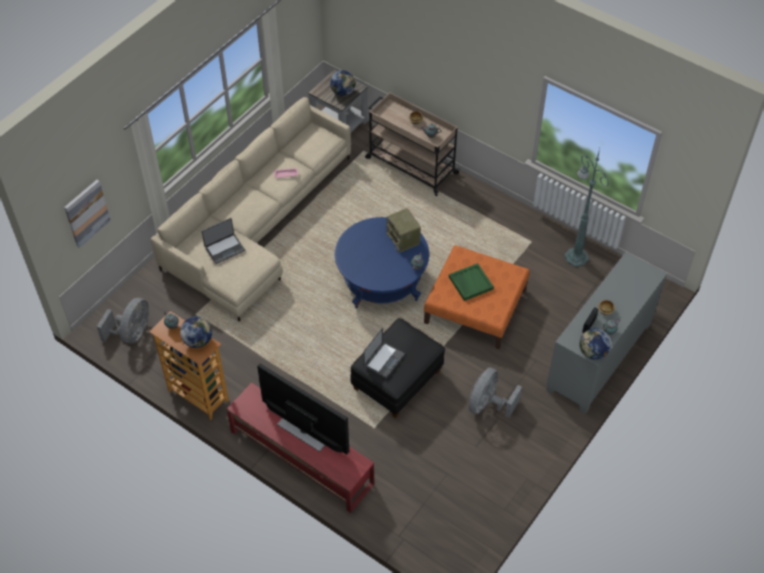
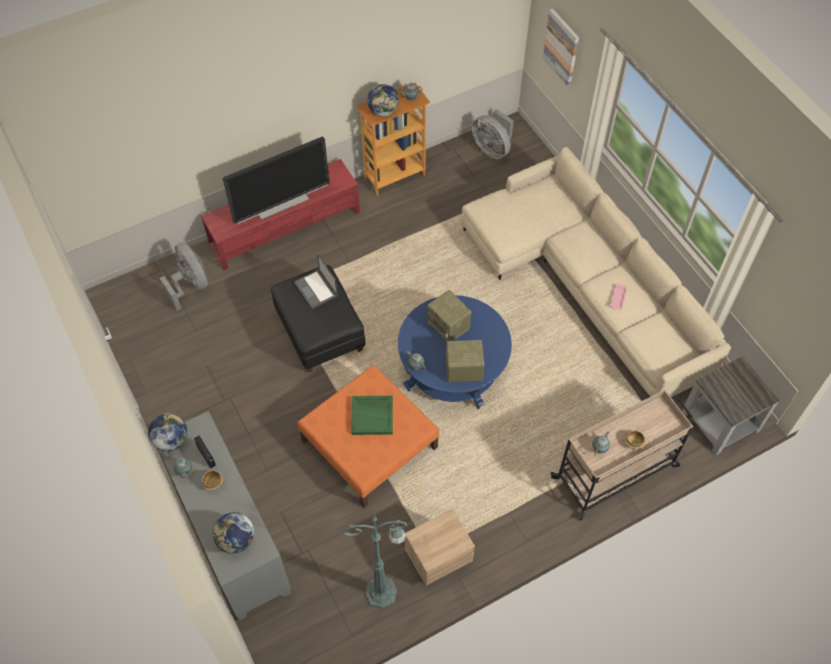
camera: 115 degrees right, 5 degrees up
laptop [202,218,245,264] -> none
globe [330,70,356,96] -> globe moved to [213,512,254,554]
grey fan [468,367,522,418] -> grey fan moved to [160,242,208,311]
none -> beige nightstand [405,509,475,586]
none -> radio [427,290,471,343]

